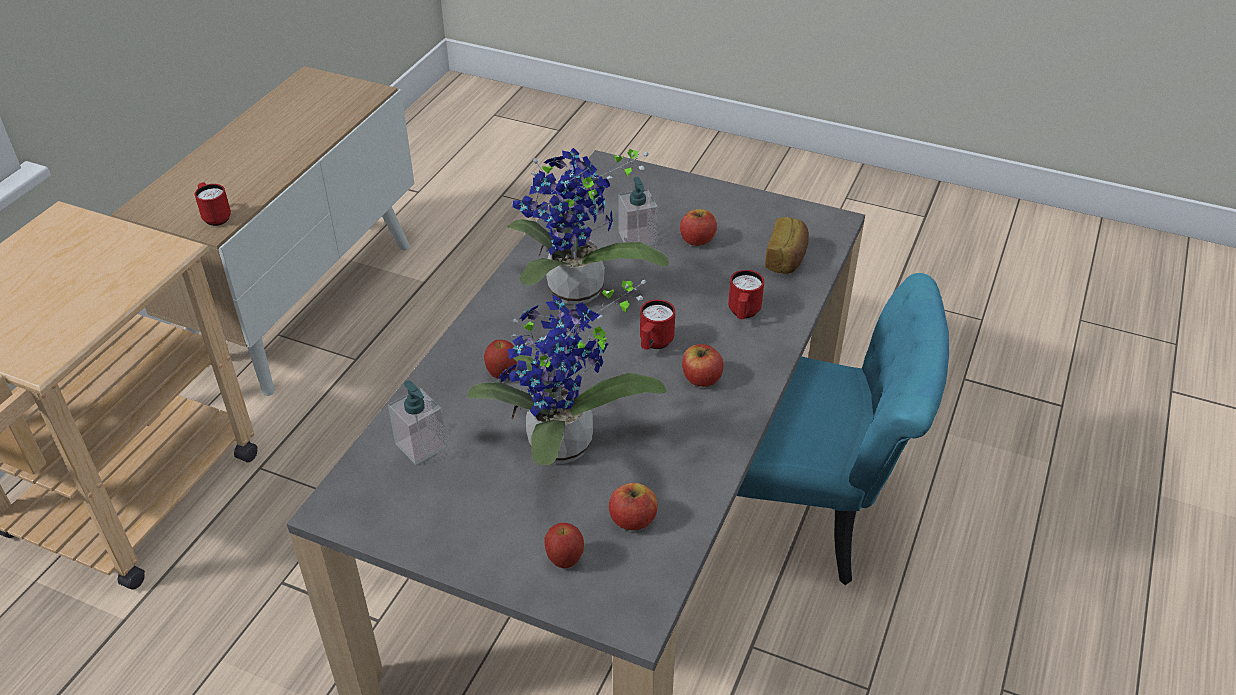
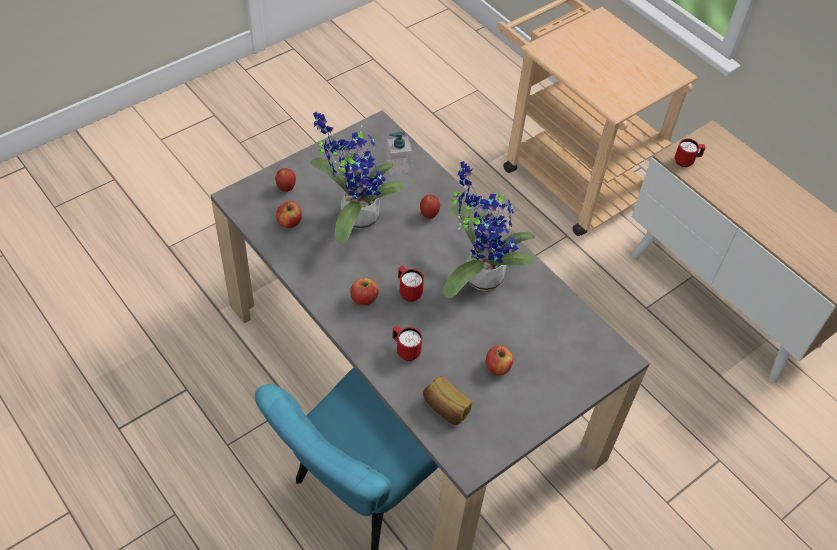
camera: 115 degrees right, 10 degrees up
soap dispenser [618,177,657,245] -> none

